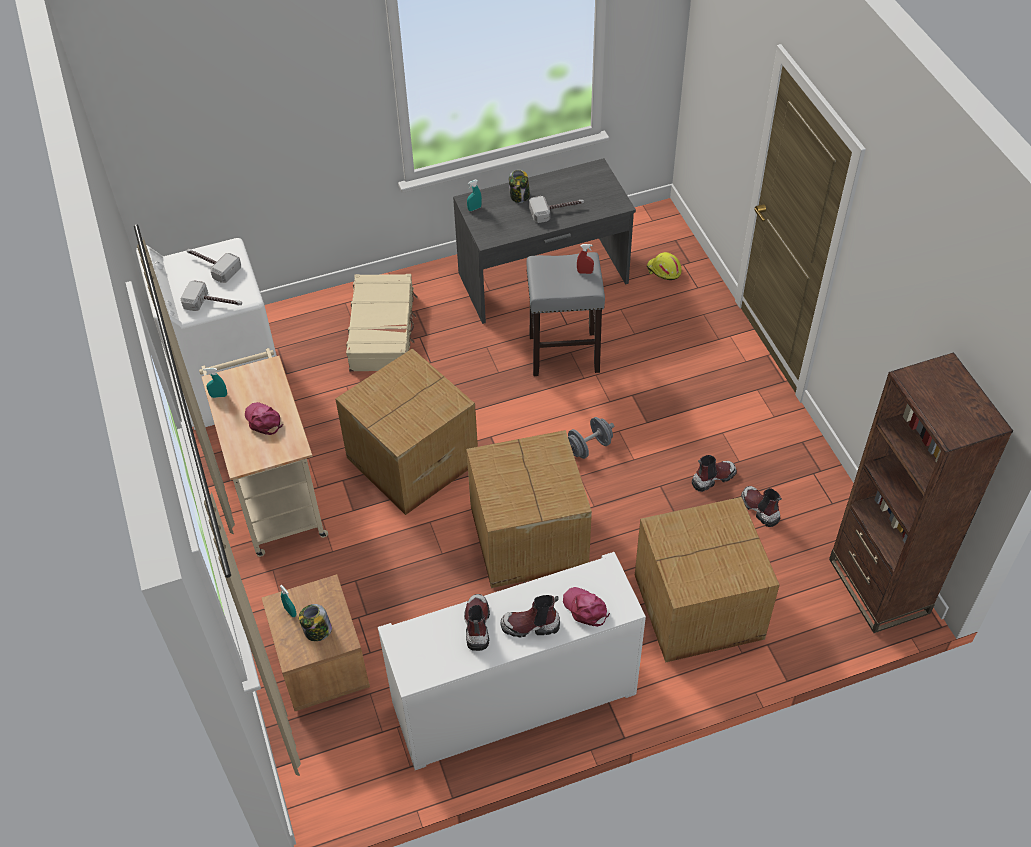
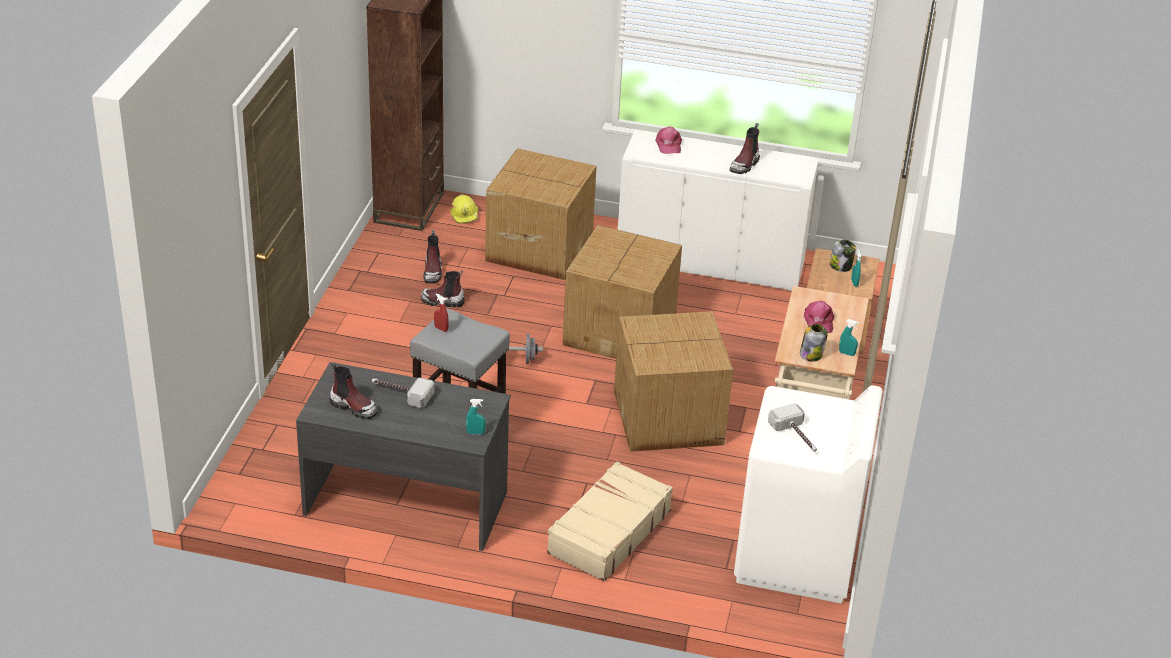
camera: 150 degrees left, 15 degrees down
hammer [180,281,242,311] -> none
boot [501,595,560,637] -> boot moved to [330,362,377,419]
jar [509,170,530,203] -> jar moved to [800,324,828,362]
yellow hard hat [647,252,682,280] -> yellow hard hat moved to [450,194,479,224]

